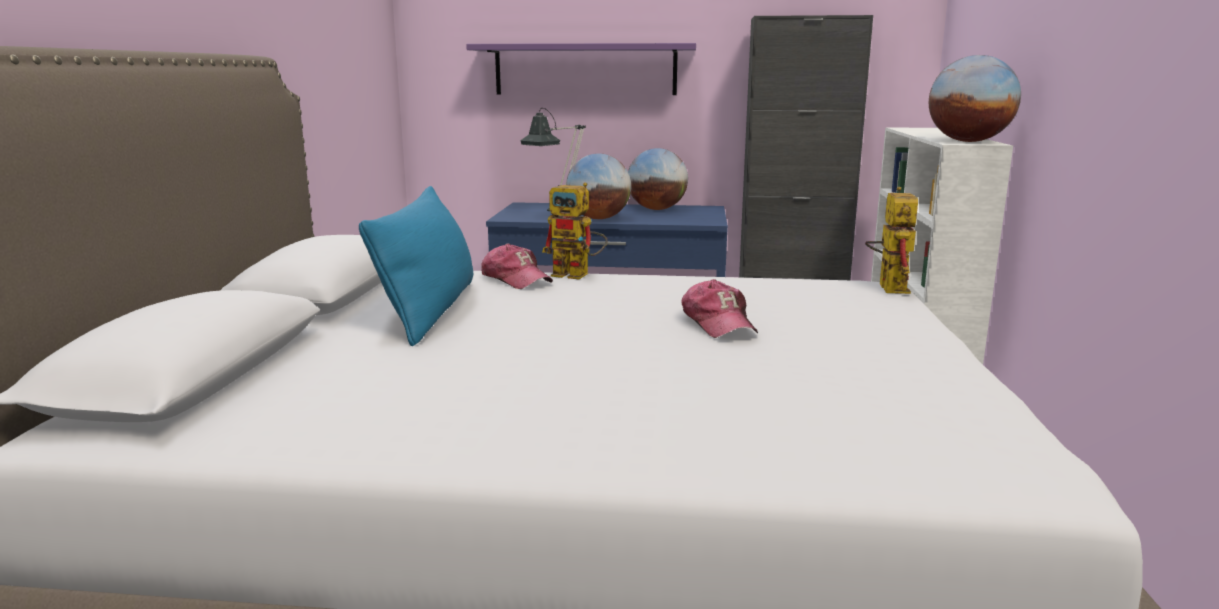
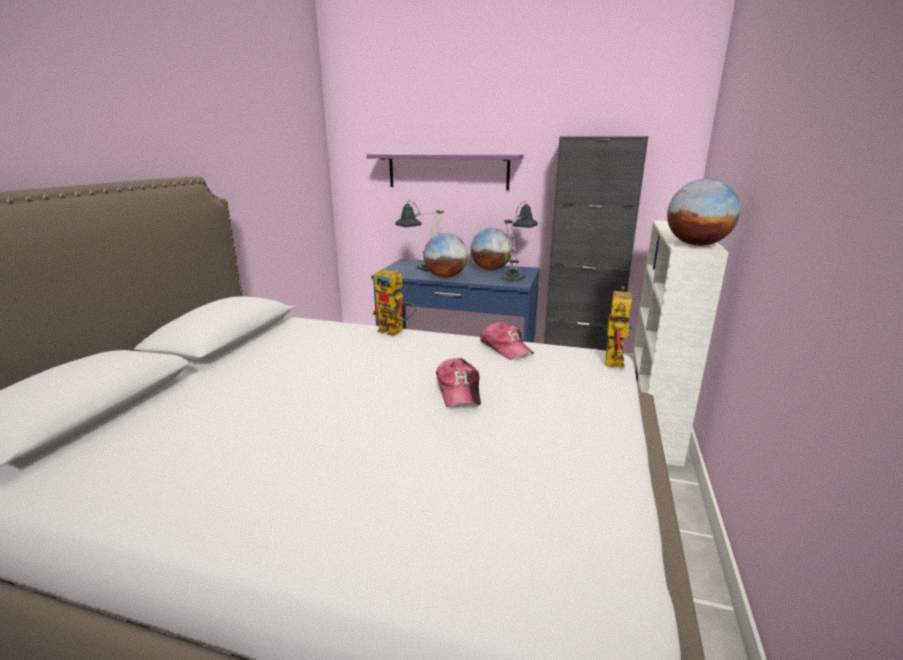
camera: 10 degrees right, 5 degrees up
blue pillow [359,186,474,346] -> none
cap [481,243,553,289] -> cap moved to [480,322,534,360]
none -> table lamp [500,201,538,282]

